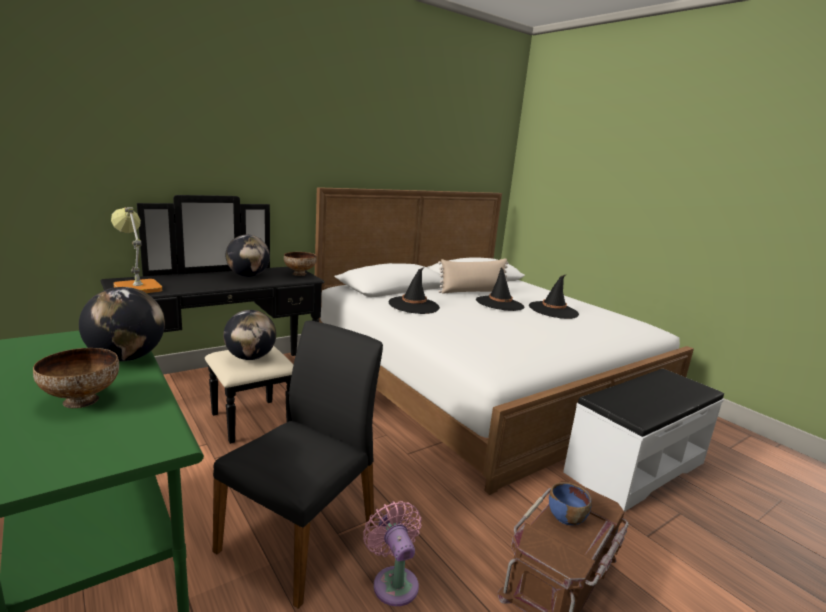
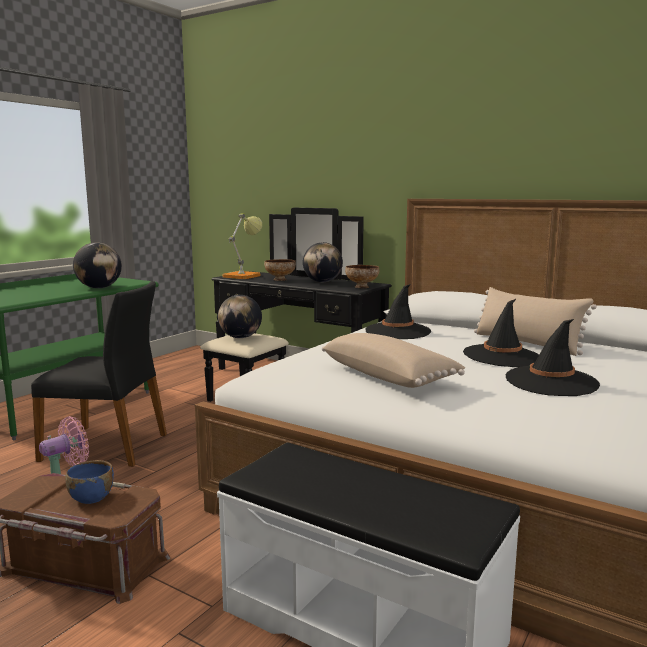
camera: 70 degrees right, 5 degrees down
bowl [33,348,119,408] -> bowl moved to [264,259,296,281]
none -> beige pillow [322,333,465,388]

